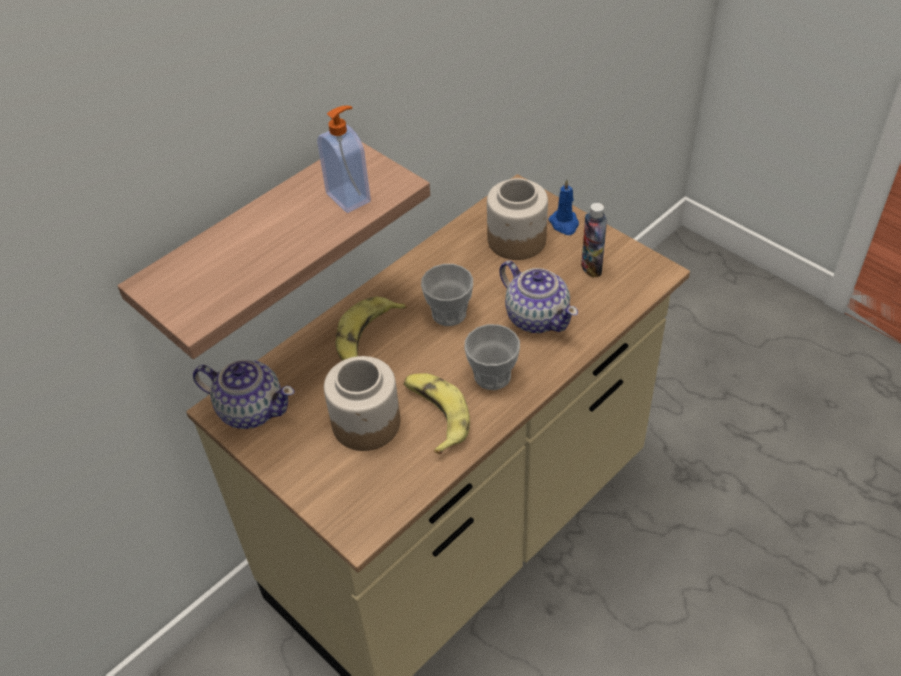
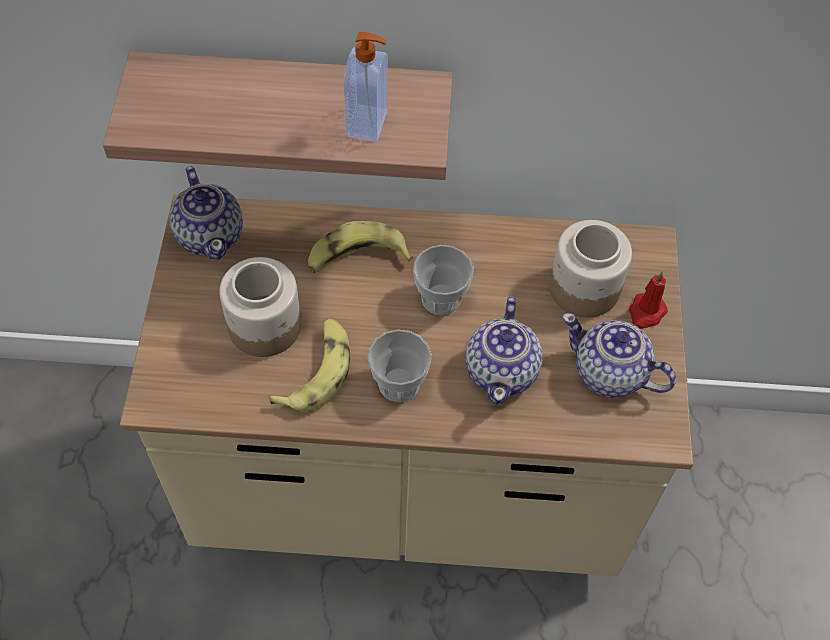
camera: 45 degrees right, 10 degrees up
blue candle [548,179,579,235] -> red candle [629,272,668,329]
bottle [581,203,607,278] -> teapot [562,313,676,398]

